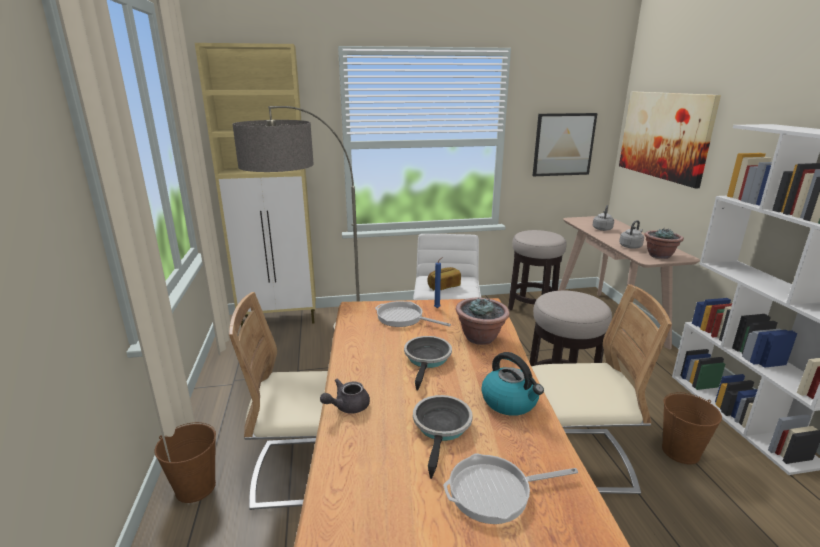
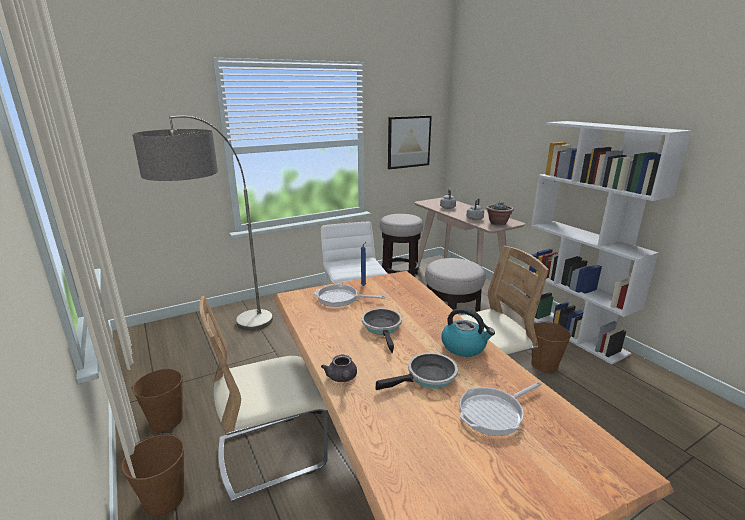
camera: 20 degrees left, 0 degrees up
beige cabinet [195,43,316,327] -> none
grey teapot [320,379,370,414] -> grey teapot turned 45 degrees counterclockwise [321,355,357,382]
frying pan [413,395,473,479] -> frying pan turned 75 degrees clockwise [375,353,458,390]
bread [427,267,461,291] -> none
potted plant [456,298,510,345] -> none
picture [619,92,721,188] -> none
none -> brown bucket [131,369,183,432]

